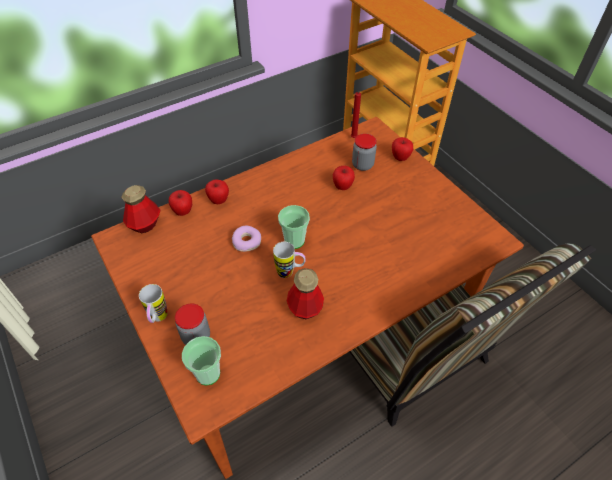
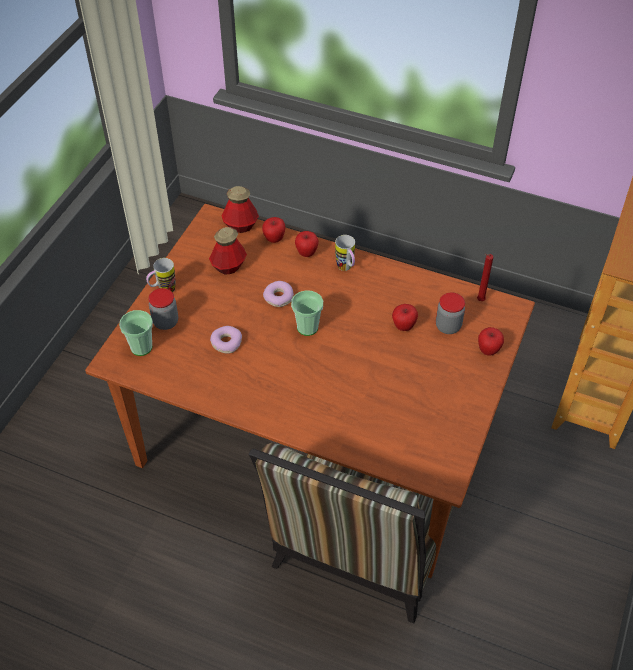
camera: 55 degrees right, 0 degrees up
mug [273,242,306,278] -> mug moved to [335,235,355,271]
bottle [287,268,324,319] -> bottle moved to [209,227,247,275]
none -> donut [210,326,242,354]

